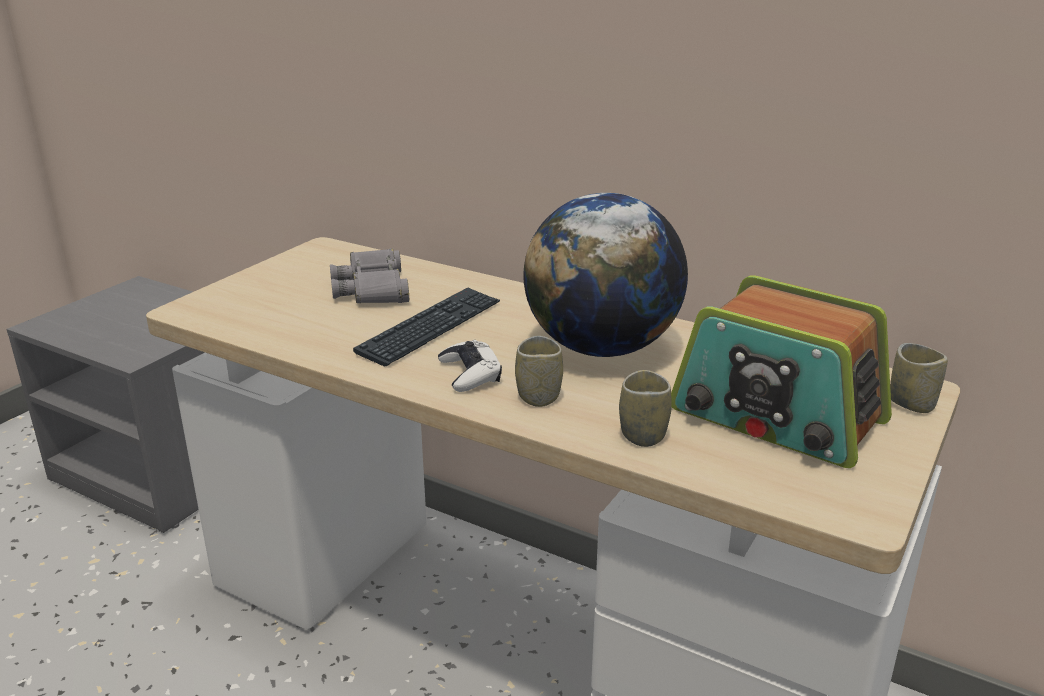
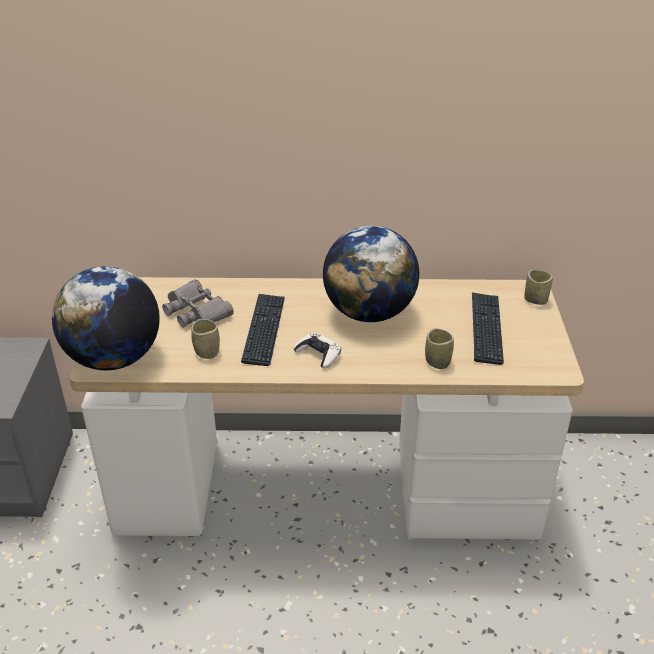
camera: 30 degrees left, 10 degrees up
cup [515,336,563,407] -> cup moved to [191,319,220,359]
radio [671,276,892,468] -> keyboard [472,292,504,365]
none -> globe [52,266,160,371]

